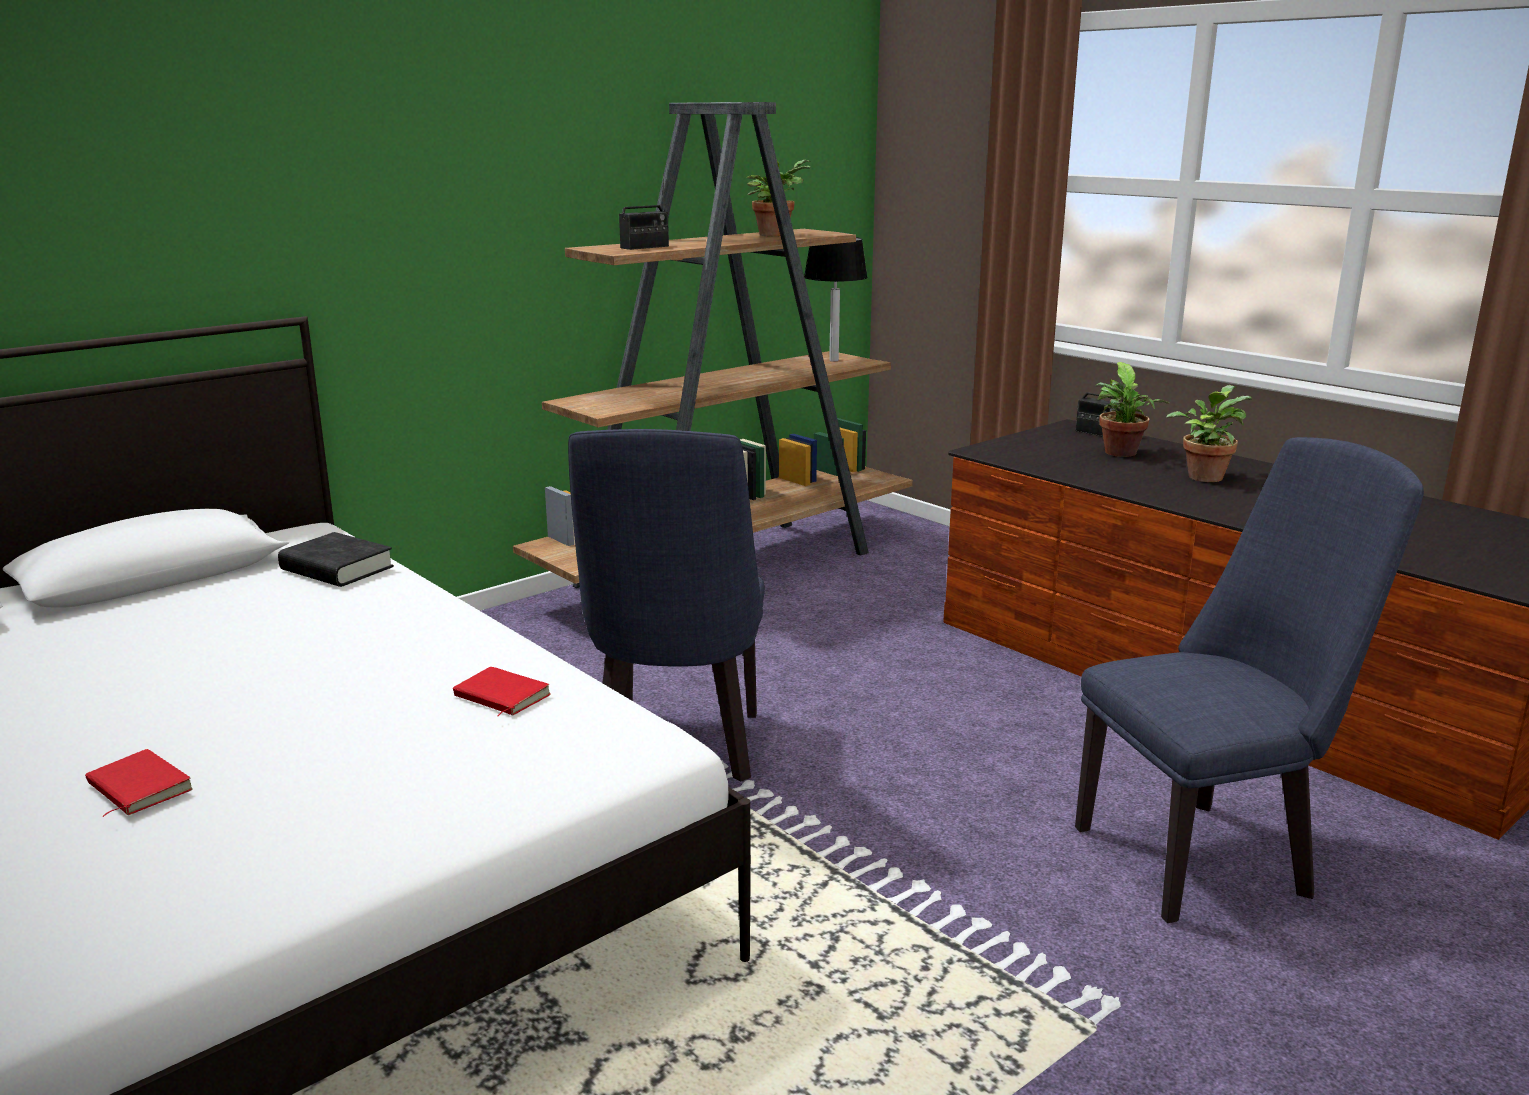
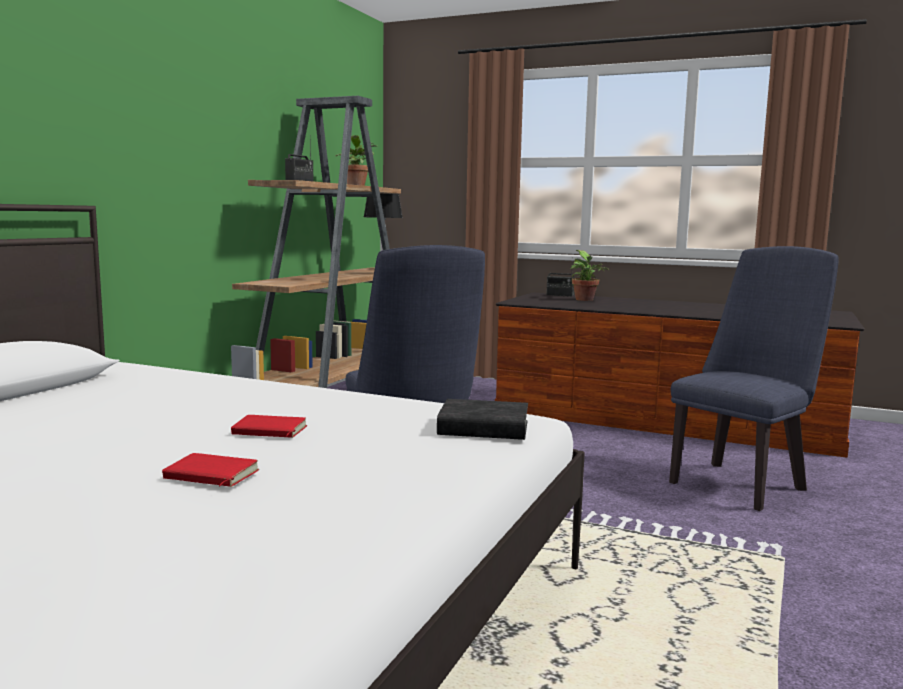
camera: 25 degrees left, 10 degrees down
black book [278,532,394,587] -> black book moved to [437,399,528,440]
red book [453,667,551,716] -> red book moved to [231,415,308,438]
potted plant [1167,385,1252,482] -> none

